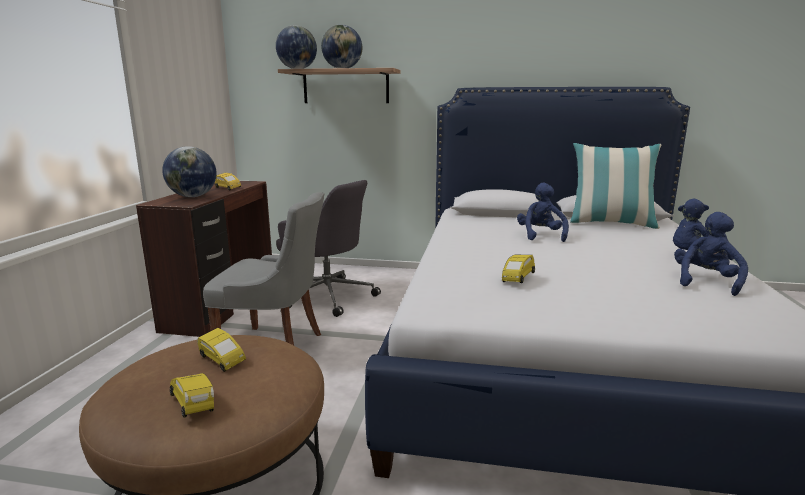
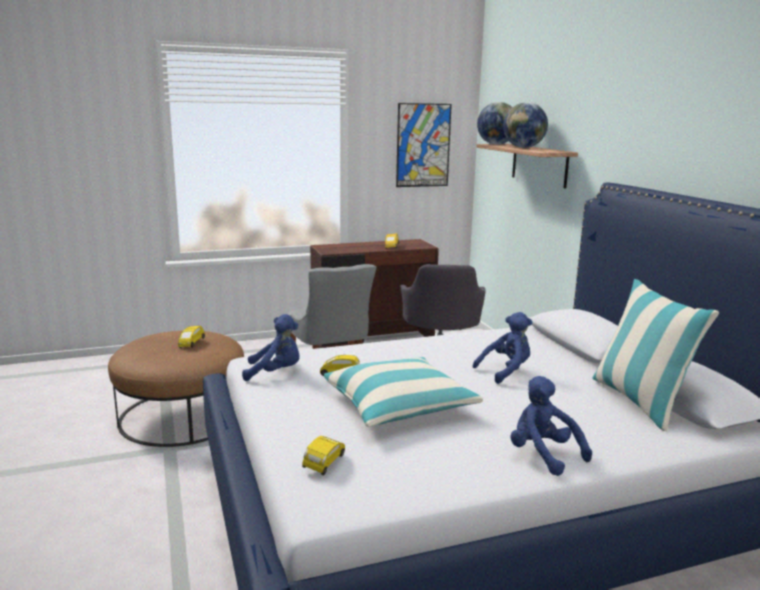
camera: 60 degrees right, 0 degrees up
globe [162,146,217,197] -> none
yellow toy car [170,373,214,418] -> yellow toy car moved to [302,436,345,476]
blue plush toy [674,212,748,296] -> blue plush toy moved to [242,314,300,381]
none -> pillow [324,357,483,427]
none -> picture [396,103,452,187]

